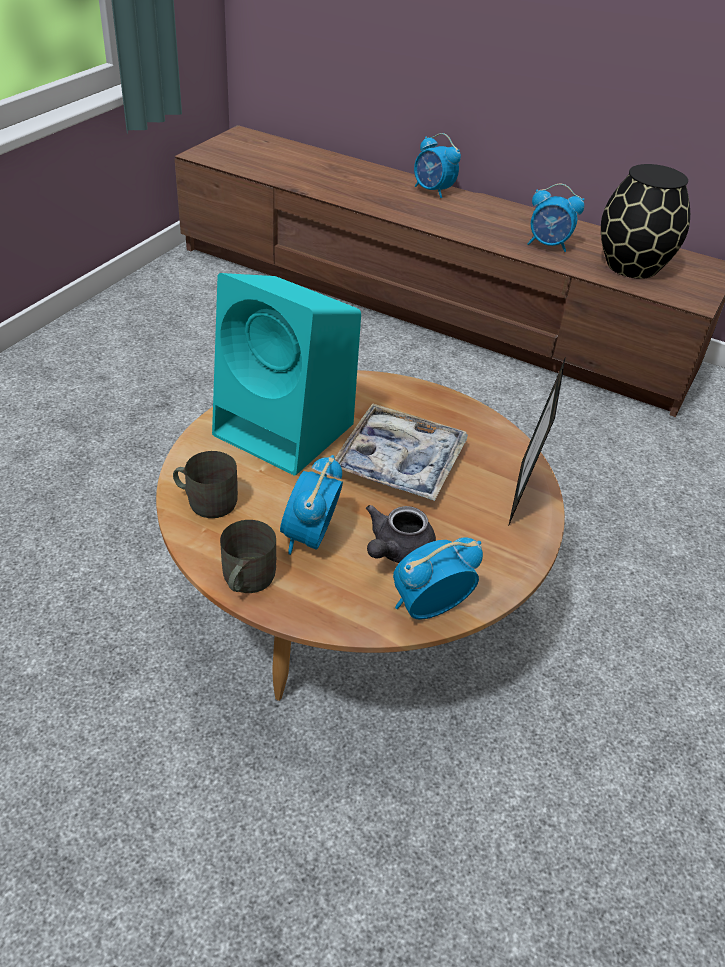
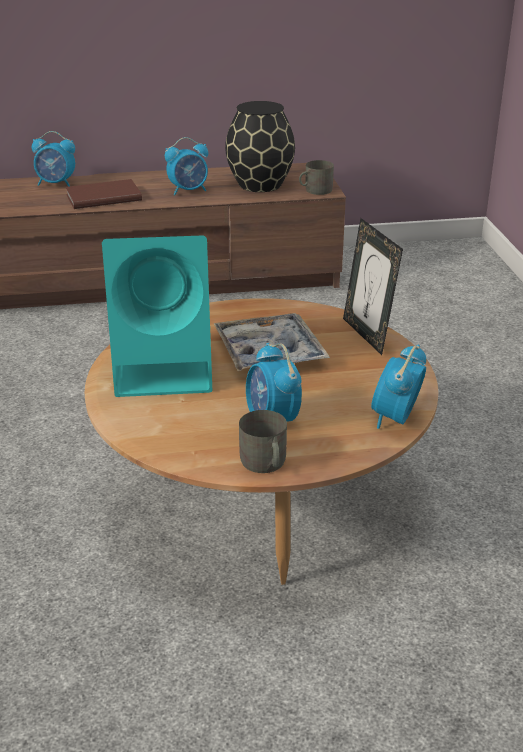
camera: 35 degrees left, 10 degrees down
grey mug [173,451,238,518] -> grey mug moved to [299,160,334,195]
grey teapot [366,505,436,563] -> none
none -> brown book [66,179,142,209]

